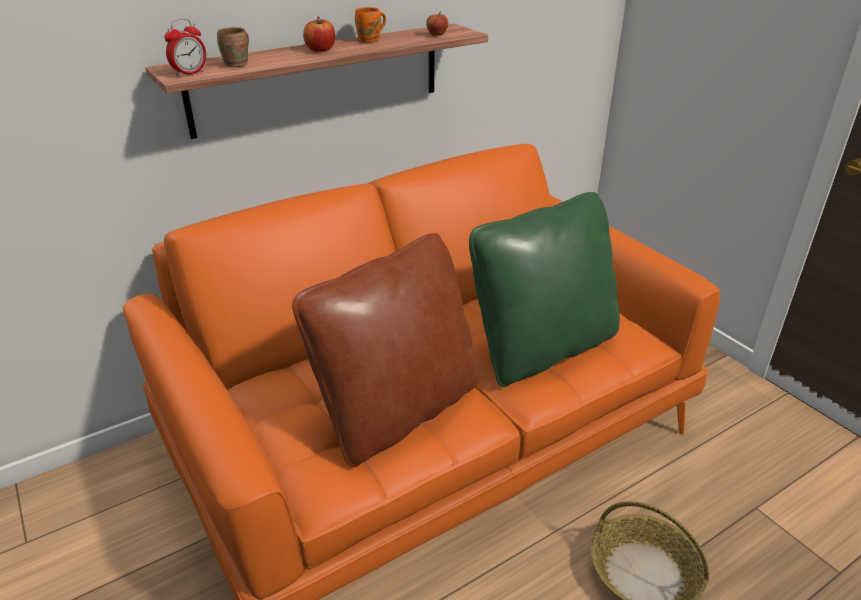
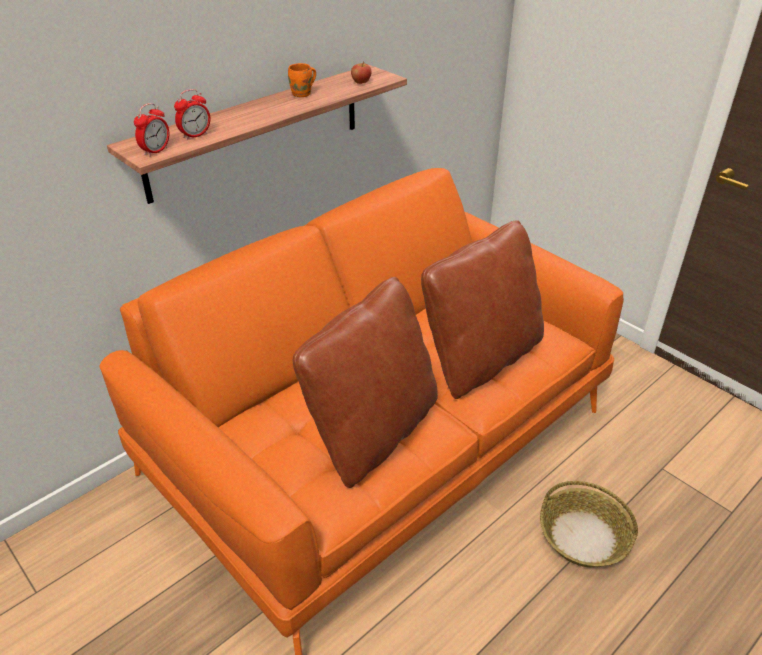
camera: 10 degrees left, 5 degrees up
brown mug [217,27,249,67] -> alarm clock [174,89,210,140]
apple [303,16,335,52] -> none
green pillow [469,192,620,387] -> brown pillow [421,220,544,399]

